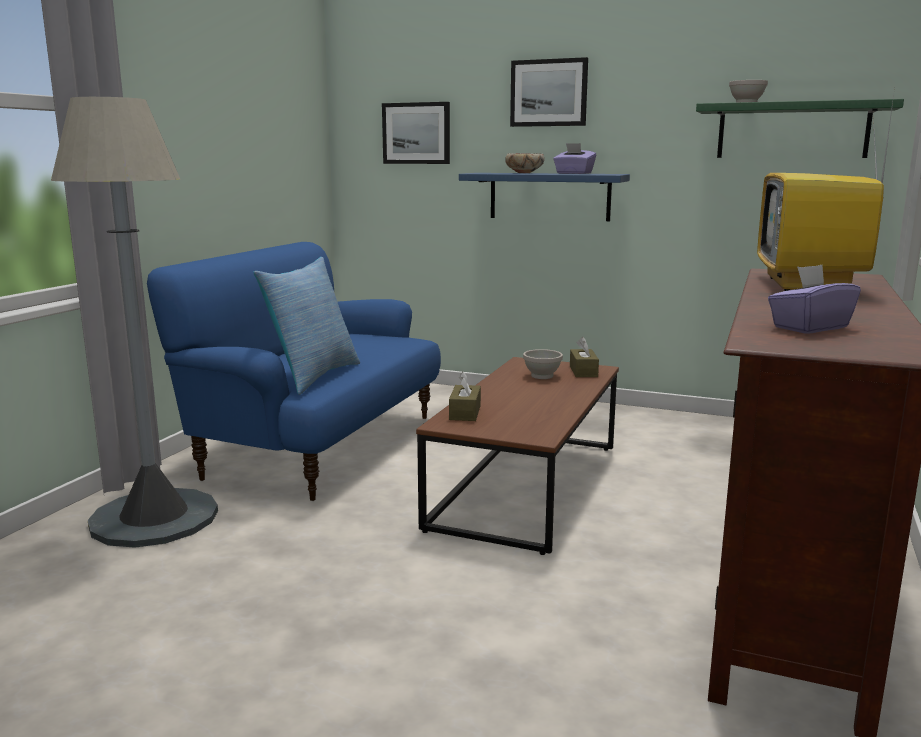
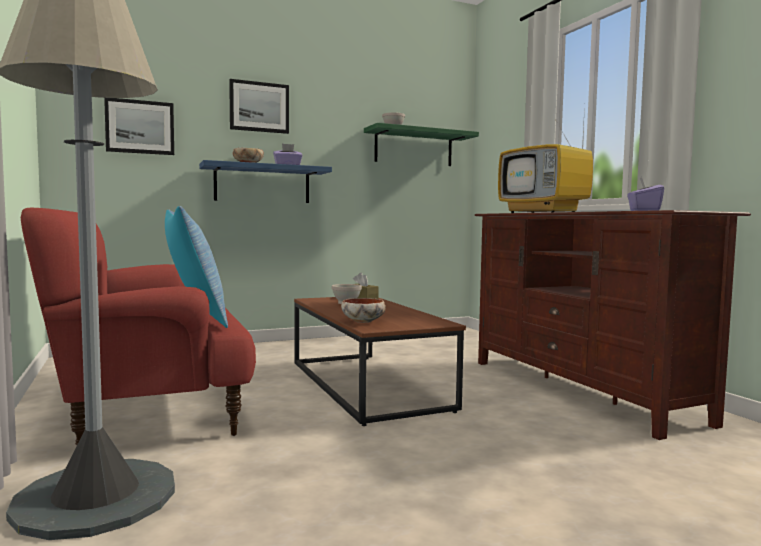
camera: 45 degrees left, 10 degrees down
blue sofa [147,242,441,501] -> red sofa [21,208,256,445]
brown tissue box [449,372,481,421] -> bowl [341,298,386,323]

